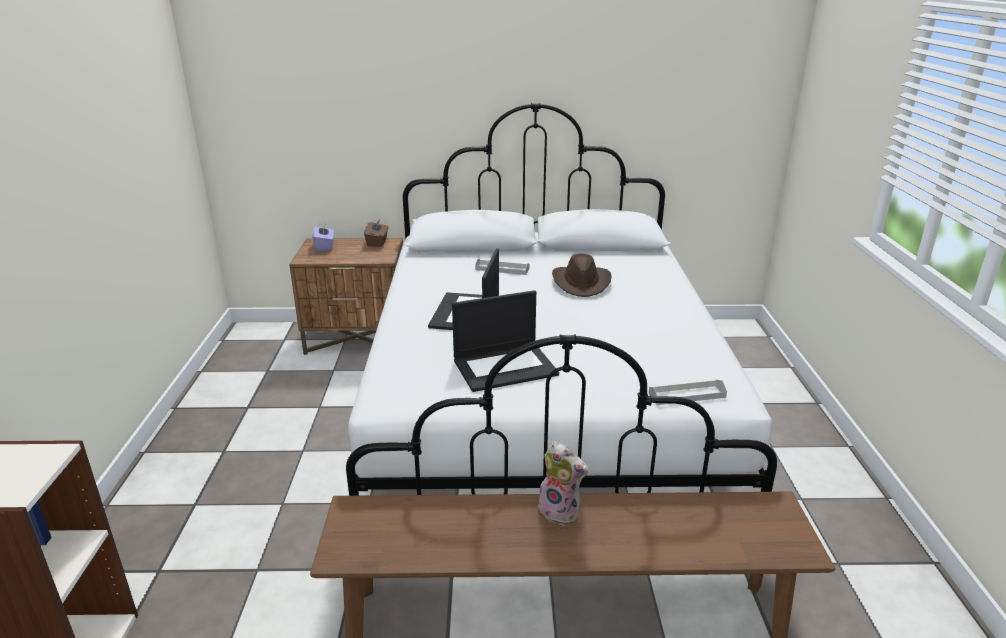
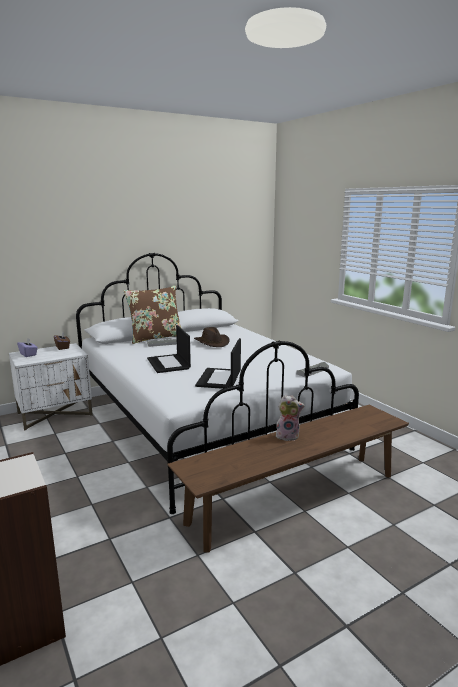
camera: 30 degrees left, 10 degrees down
brown nightstand [289,238,403,355] -> white nightstand [9,343,93,431]
laptop [452,290,559,392] -> laptop turned 150 degrees clockwise [195,338,241,389]
none -> brown pillow [123,285,182,344]

